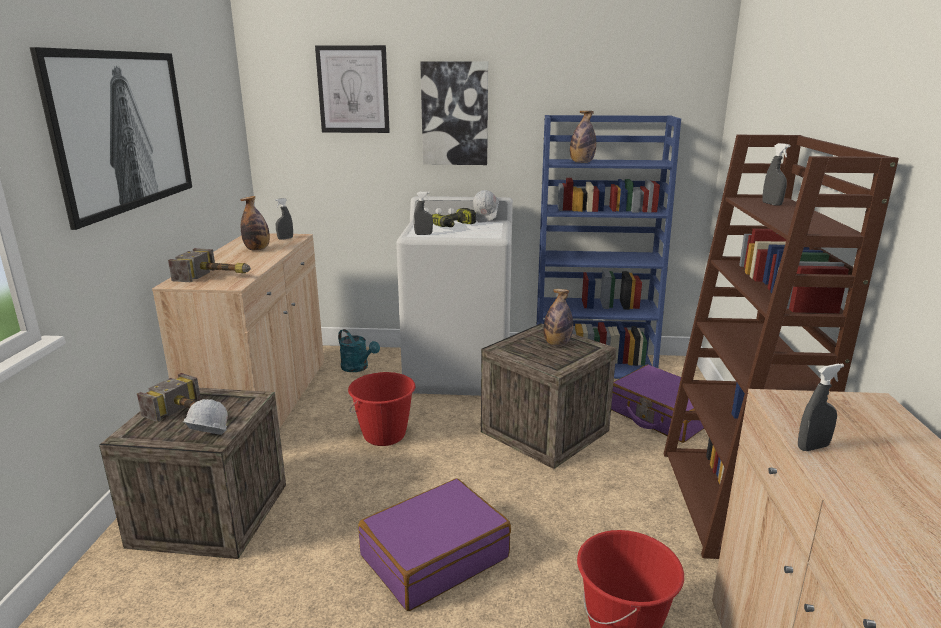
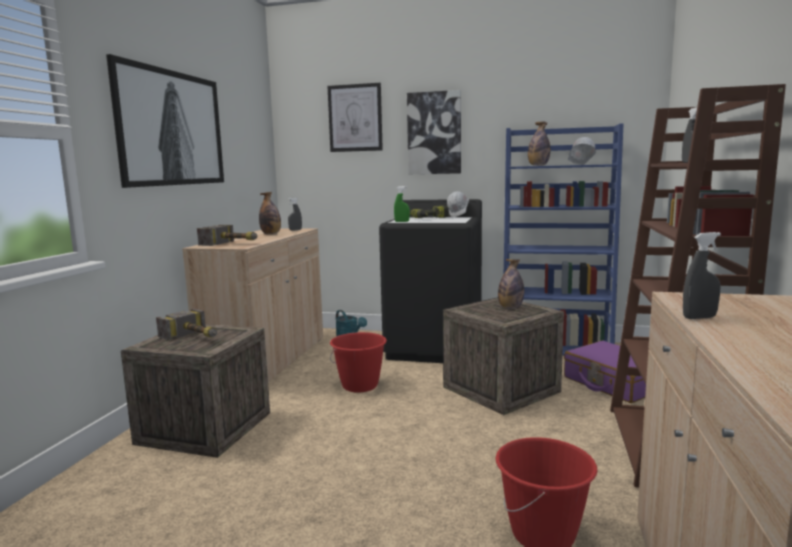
camera: 10 degrees right, 10 degrees down
white hard hat [183,399,228,435] -> white hard hat moved to [568,137,596,165]
purple suitcase [358,478,511,611] -> none
white washing machine [396,196,513,396] -> black washing machine [379,199,482,363]
grey spray bottle [414,191,433,235] -> green spray bottle [394,186,410,222]

